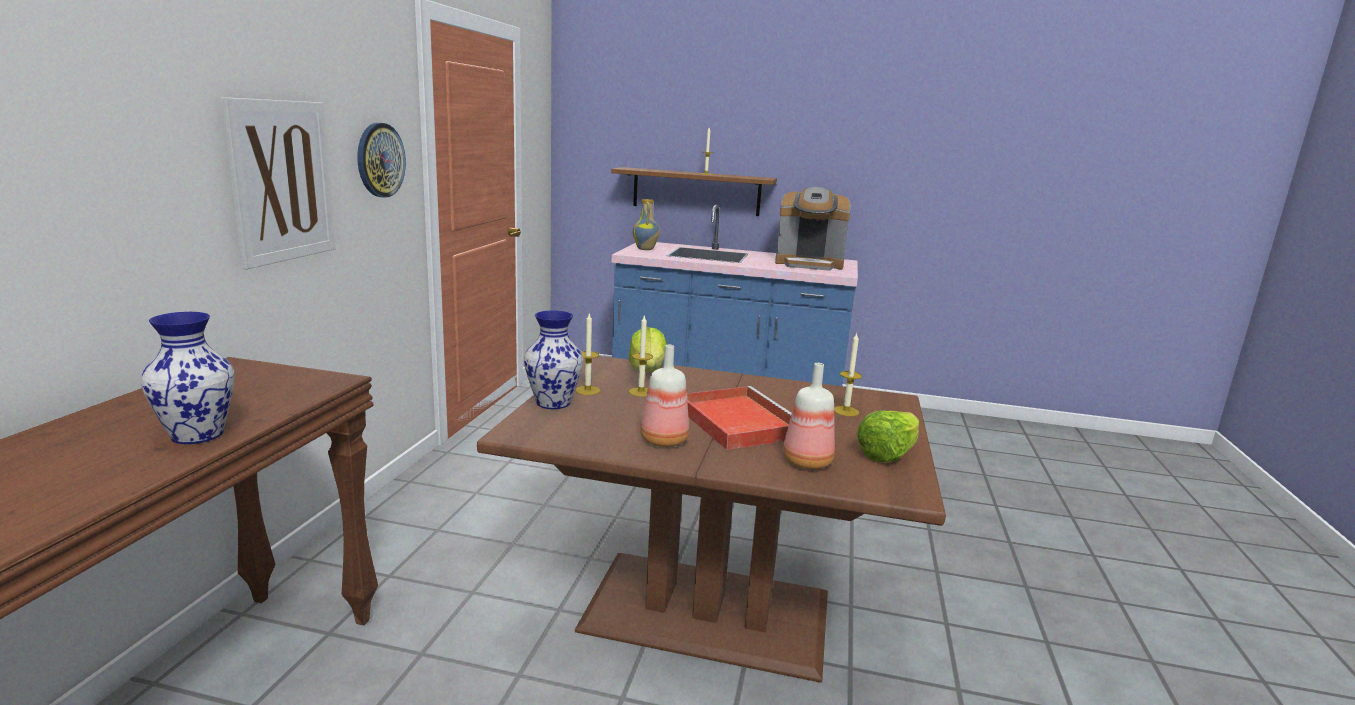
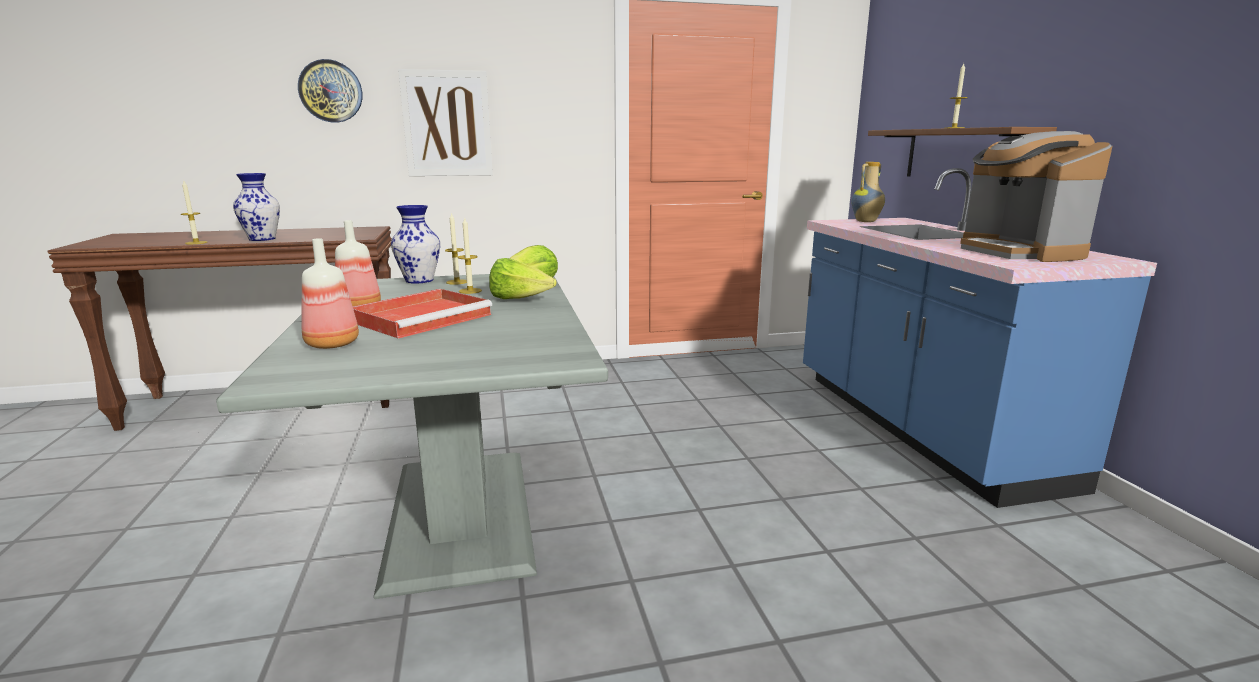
camera: 65 degrees right, 0 degrees up
wall clock [357,123,406,198] -> wall clock moved to [298,59,363,123]
brown dining table [477,356,946,683] -> grey dining table [216,274,608,599]
candle [834,333,862,416] -> candle moved to [181,181,207,244]
lettuce [856,410,919,462] -> lettuce moved to [489,258,557,299]

